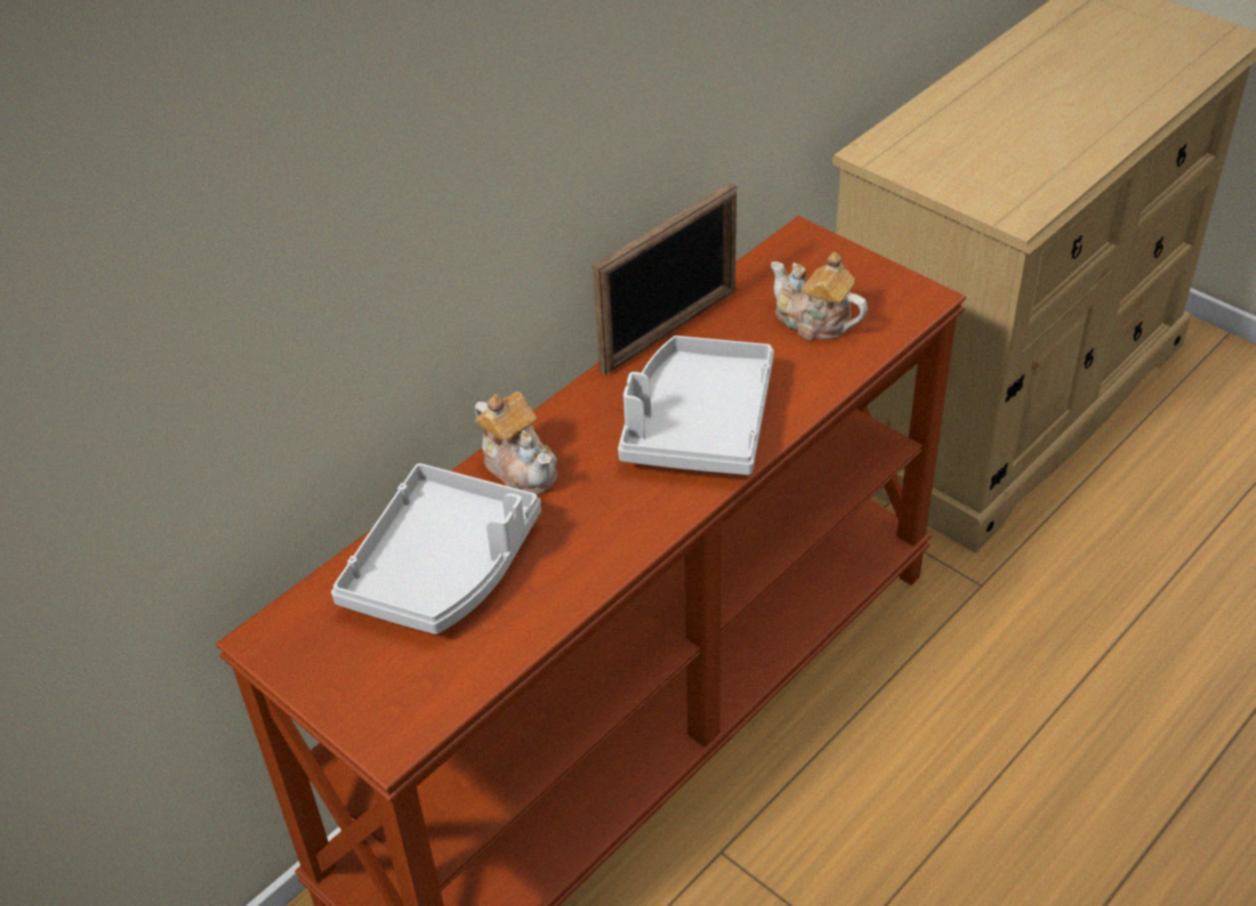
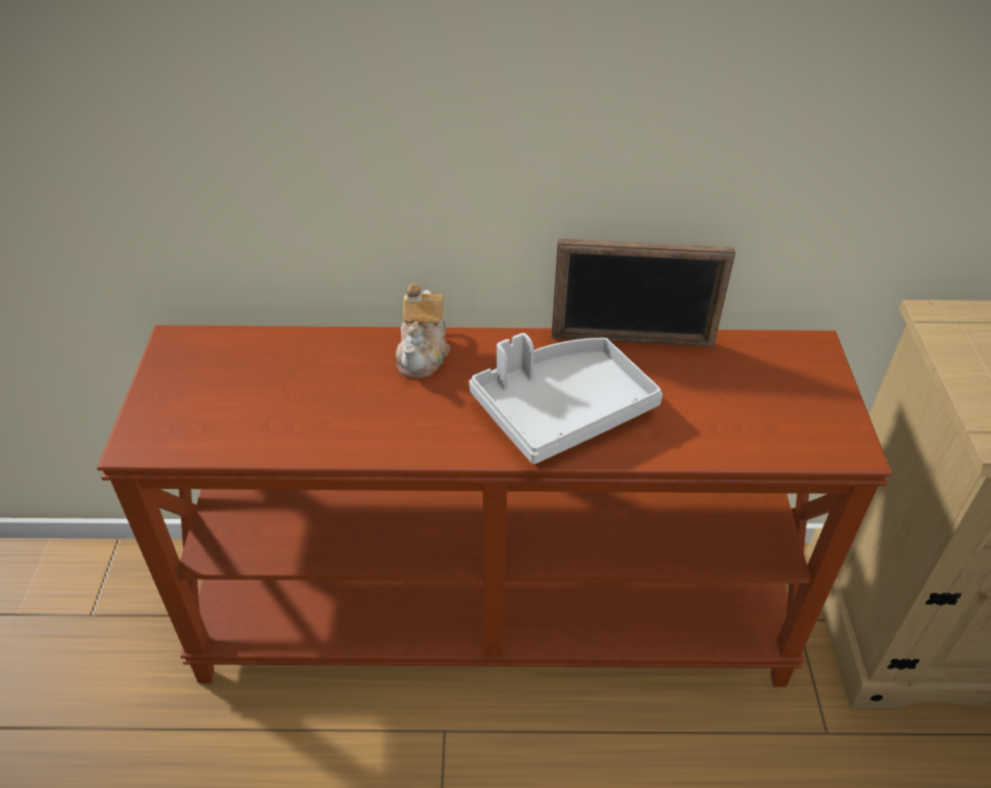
camera: 45 degrees right, 0 degrees up
grey tray [331,463,541,634] -> none
teapot [771,252,868,341] -> none

